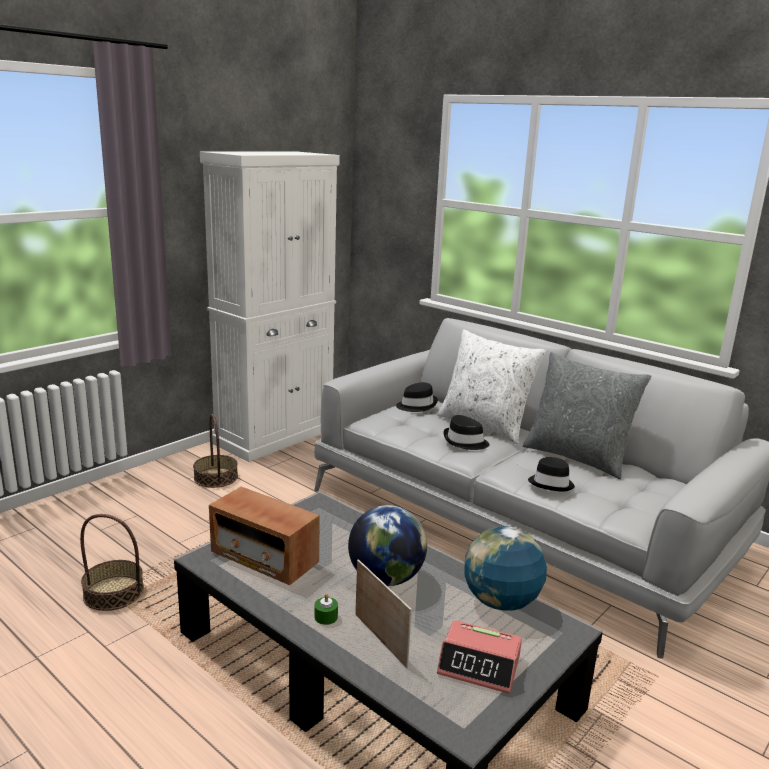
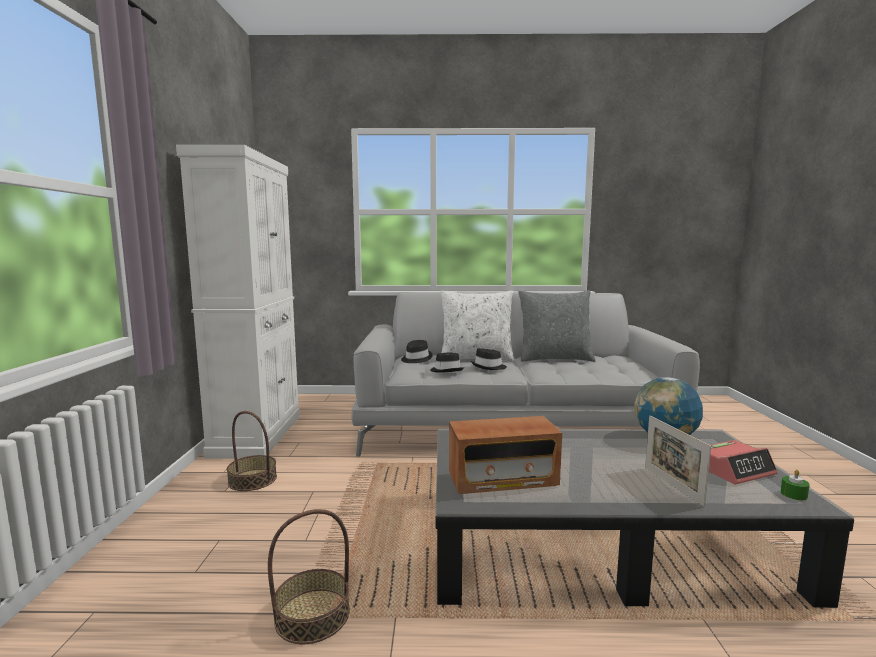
camera: 40 degrees left, 10 degrees down
green candle [314,593,338,625] -> green candle moved to [780,470,810,501]
globe [348,505,427,586] -> none
picture frame [355,559,412,668] -> picture frame turned 120 degrees counterclockwise [645,415,711,507]
black hat [528,457,575,491] -> black hat moved to [430,352,464,373]

